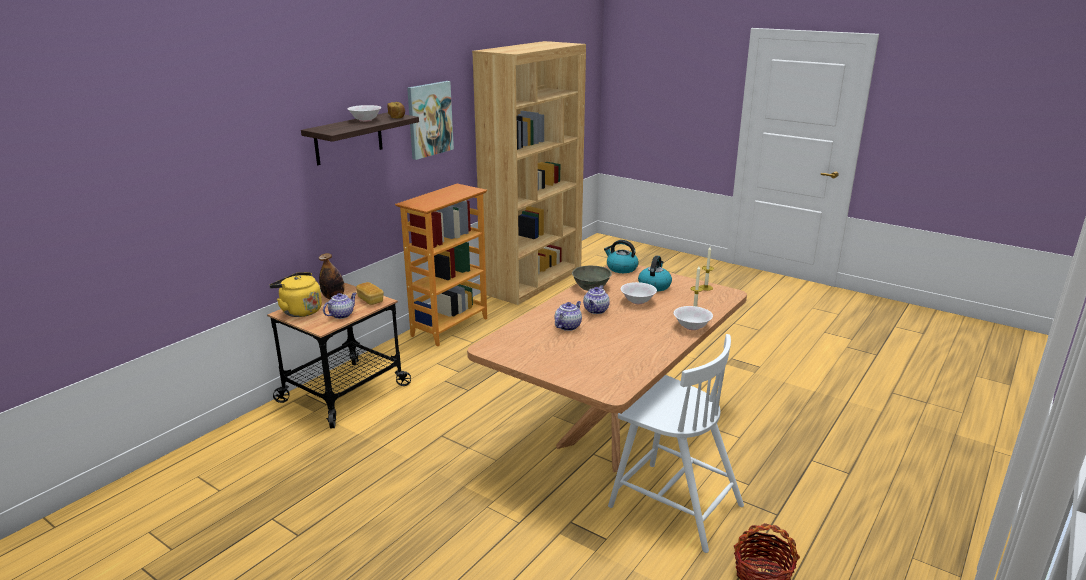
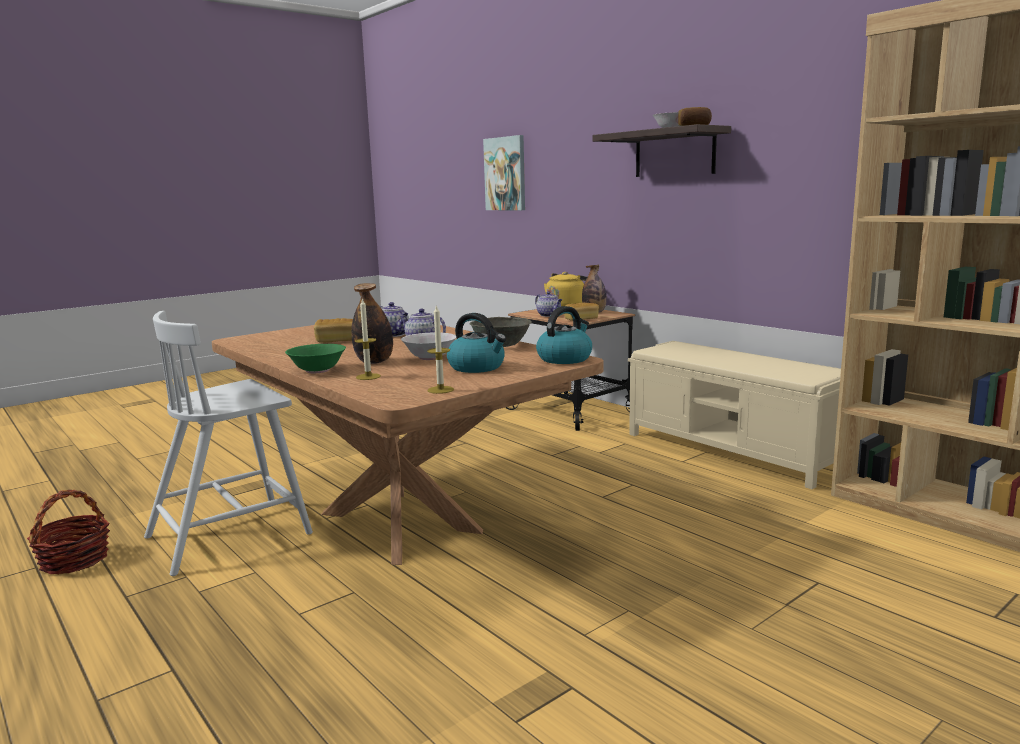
camera: 105 degrees right, 10 degrees down
bookcase [395,184,487,346] -> beige bench [628,341,841,489]
picture [407,81,454,160] -> picture moved to [483,135,525,210]
white bowl [674,306,713,330] -> green bowl [285,344,346,373]
none -> bread [314,318,353,343]
none -> bottle [351,283,393,364]

